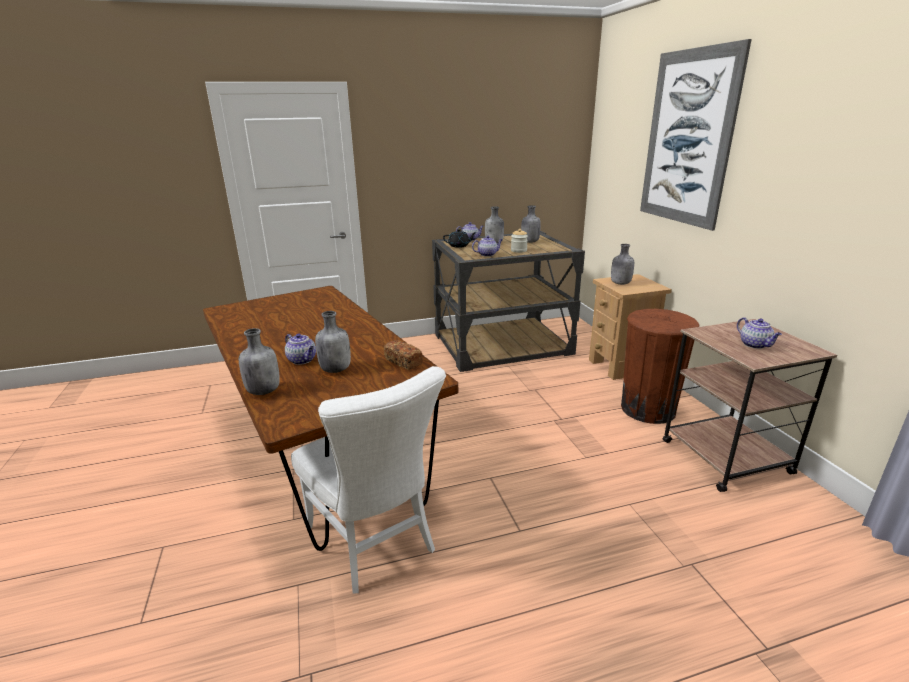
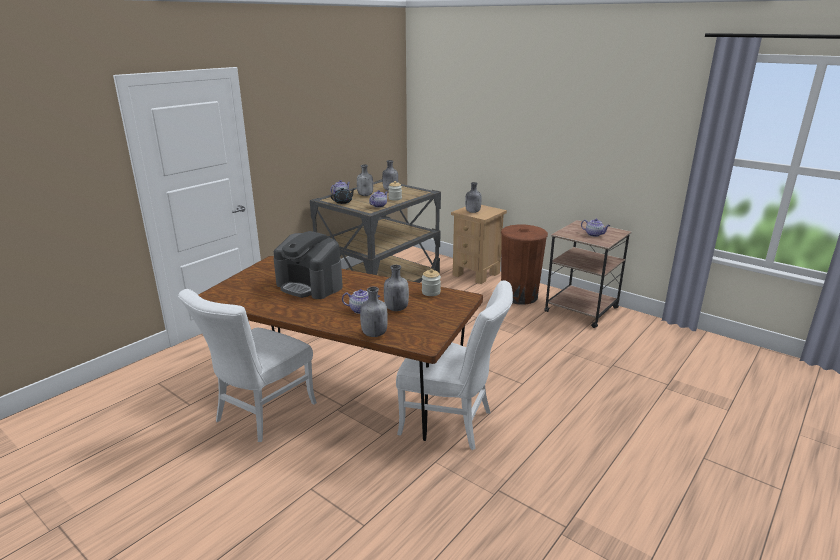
camera: 35 degrees left, 0 degrees up
bread [384,340,423,370] -> jar [422,269,441,296]
picture [640,39,752,231] -> none
none -> white chair [178,289,317,442]
none -> coffee machine [274,231,343,299]

